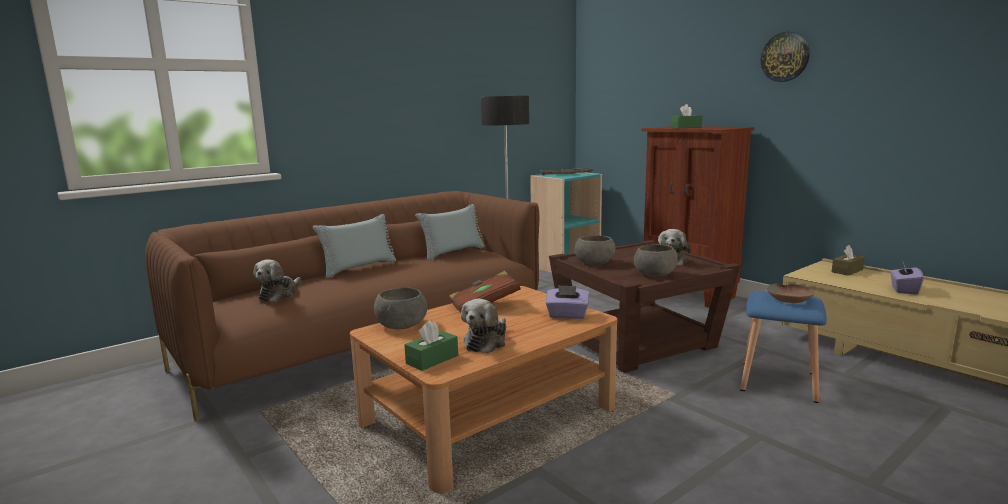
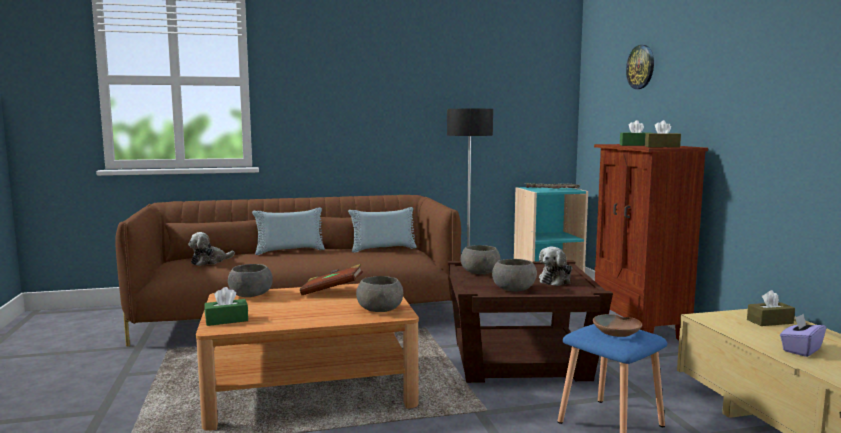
camera: 25 degrees right, 5 degrees down
plush toy [461,299,506,353] -> none
purple tissue box [546,285,589,319] -> grey bowl [356,276,403,312]
wall clock [761,32,810,82] -> wall clock moved to [626,45,654,89]
none -> brown tissue box [645,120,681,147]

